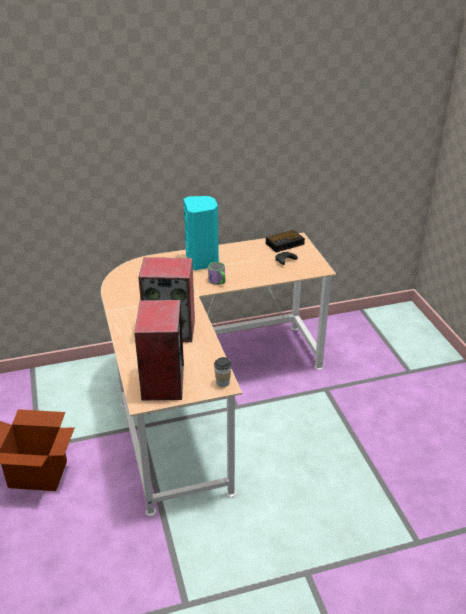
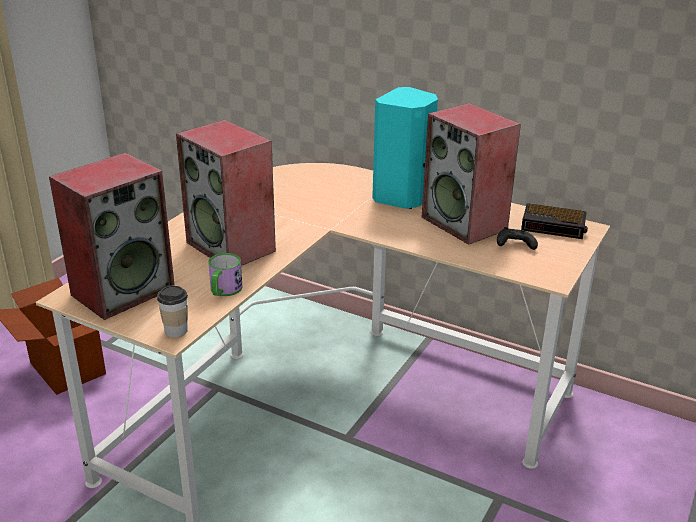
camera: 45 degrees right, 5 degrees down
mug [208,262,225,285] -> mug moved to [208,253,243,296]
none -> speaker [422,103,521,245]

